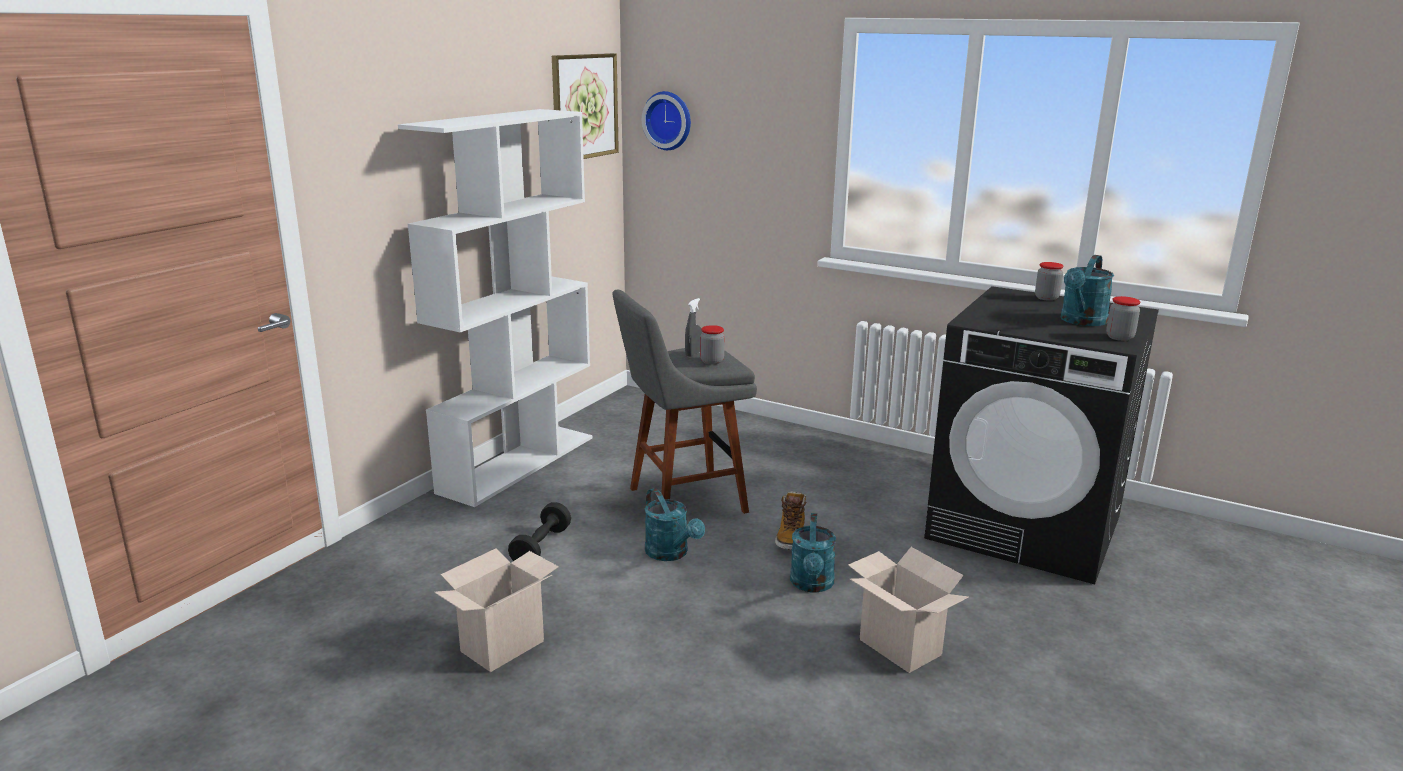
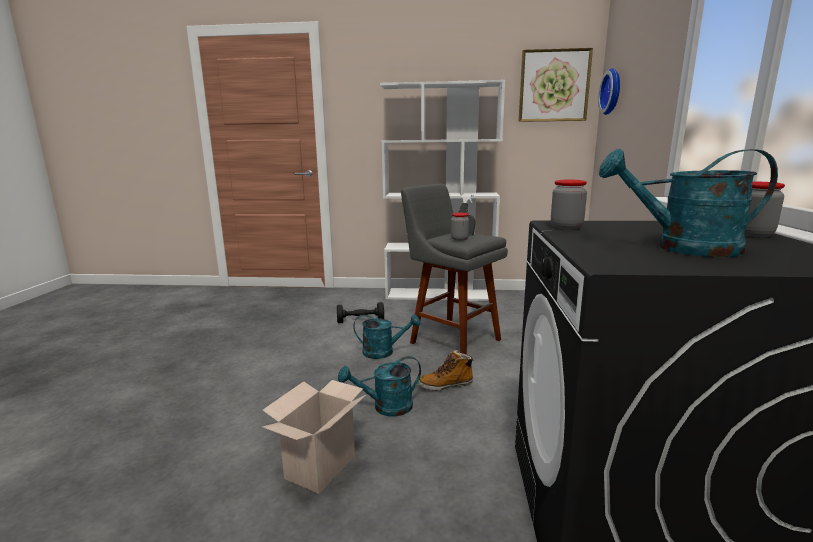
camera: 65 degrees right, 5 degrees down
cardboard box [434,548,559,672] -> none
turquoise watering can [645,488,705,561] -> turquoise watering can turned 120 degrees counterclockwise [353,314,420,359]
jar [1106,296,1140,341] -> jar moved to [551,179,587,229]

